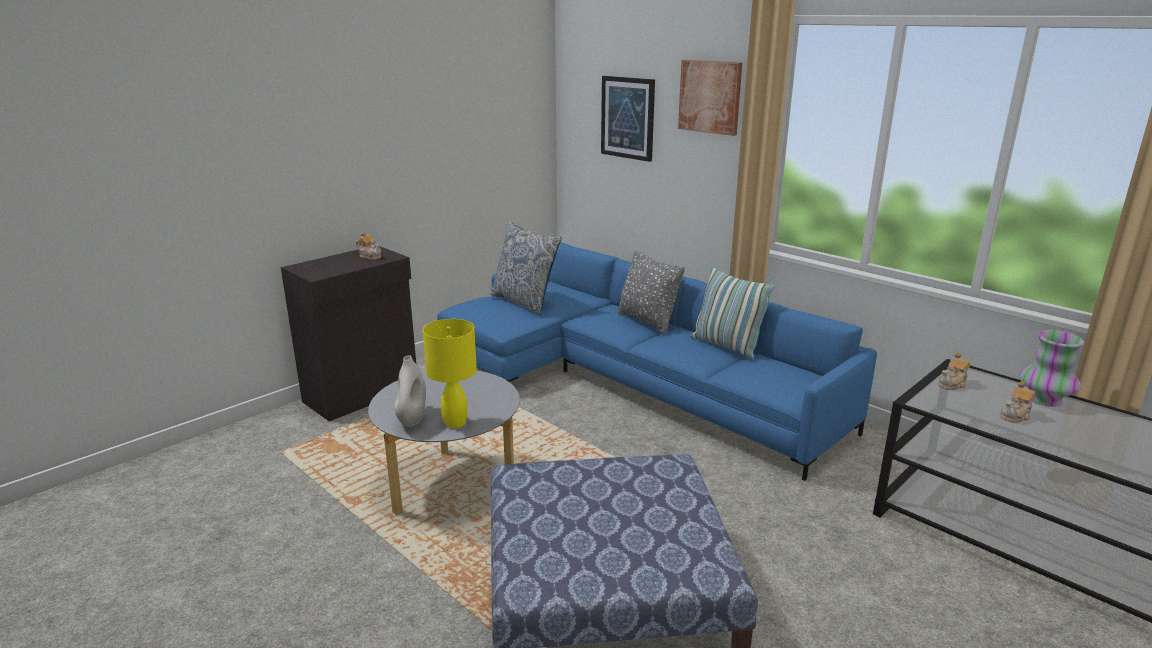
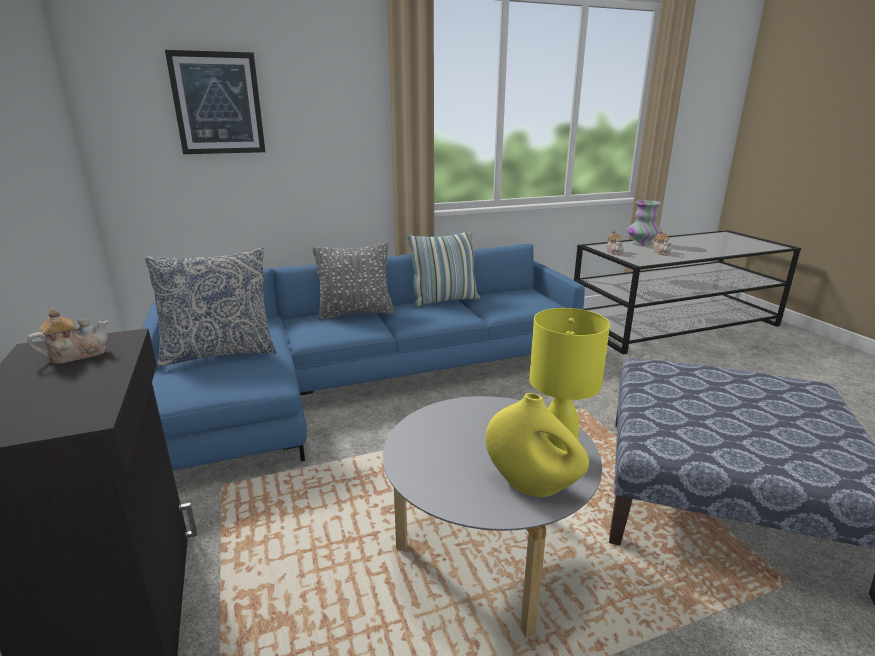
camera: 65 degrees left, 0 degrees up
white vase [395,355,426,427] -> yellow vase [486,393,589,497]
picture [678,60,742,136] -> none

